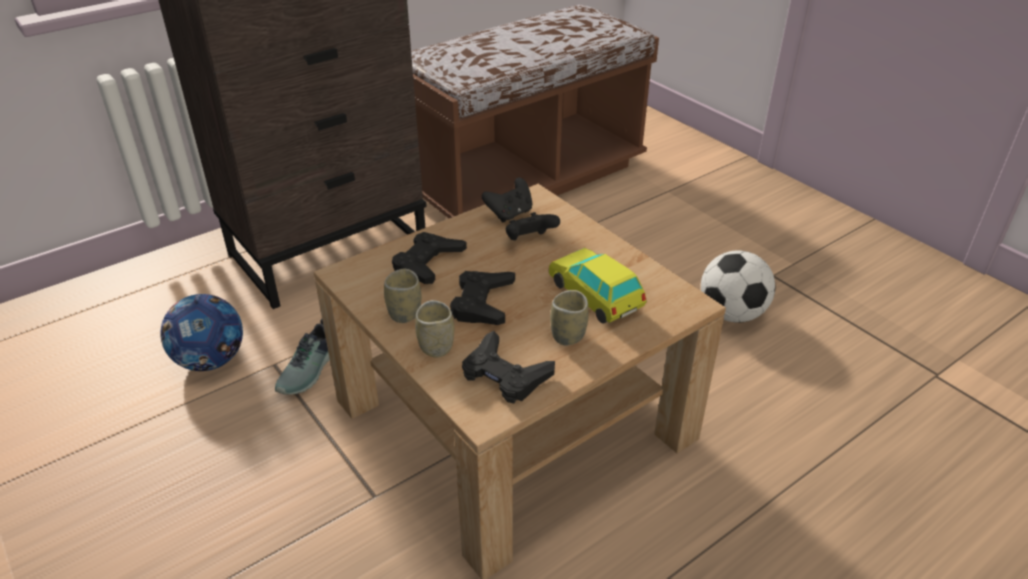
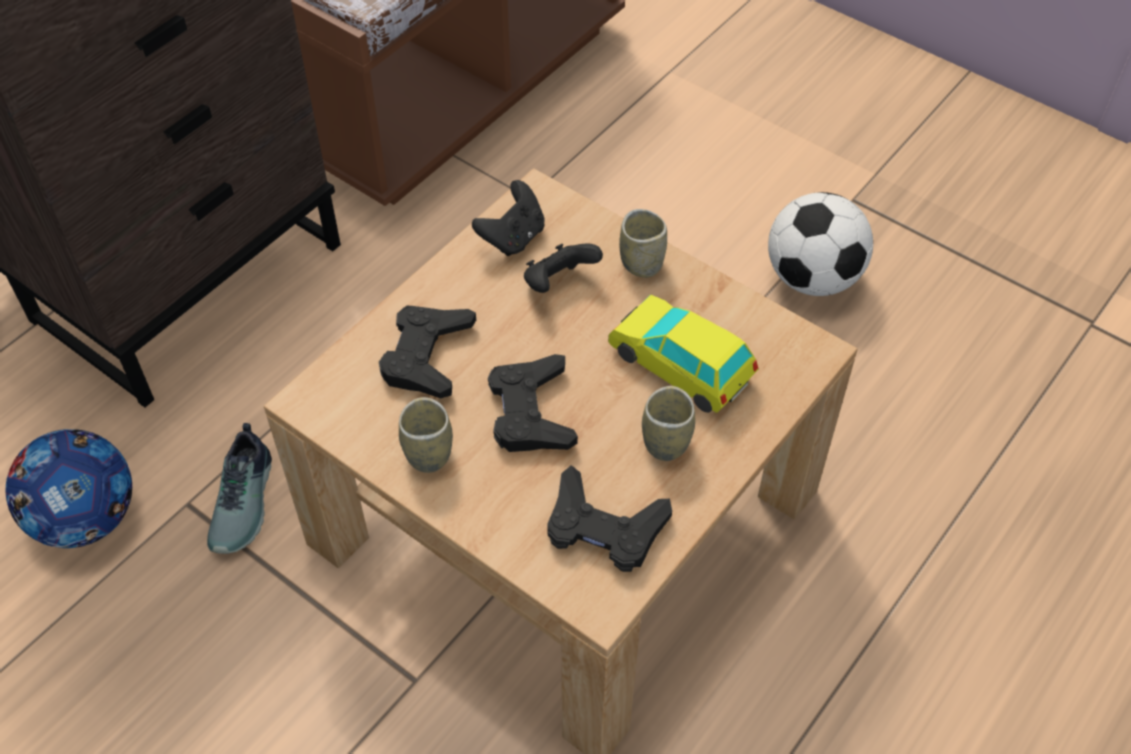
camera: 15 degrees left, 15 degrees up
cup [415,300,454,358] -> cup moved to [619,209,667,278]

